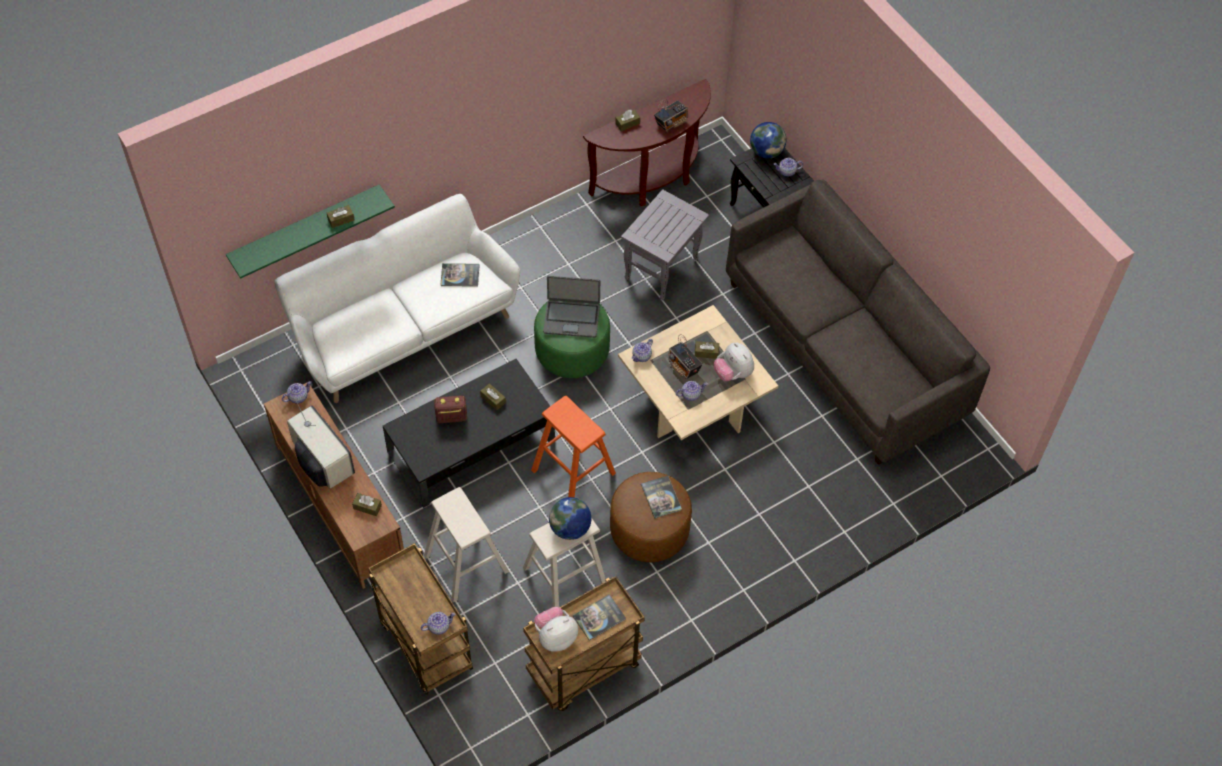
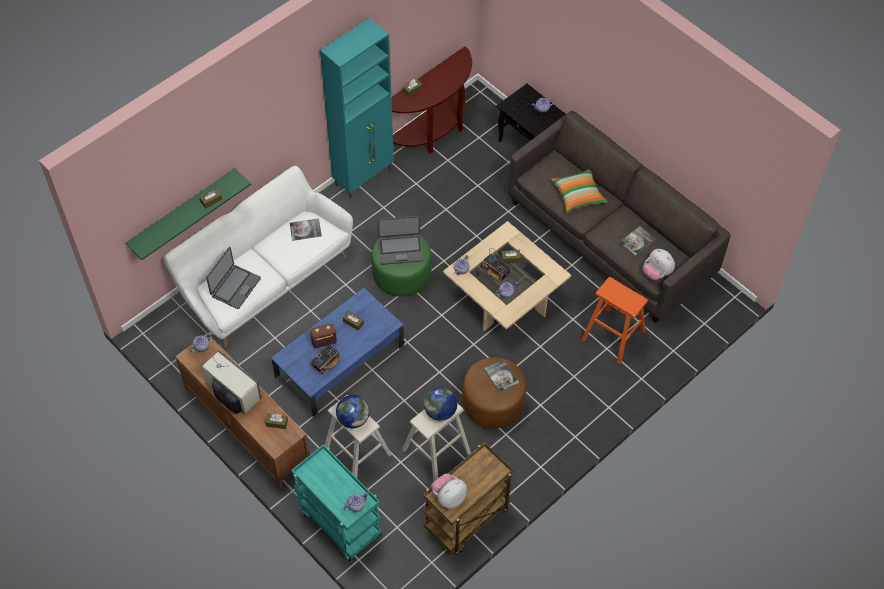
camera: 10 degrees left, 0 degrees up
brown cart [368,543,473,695] -> turquoise cart [291,445,382,562]
black coffee table [383,359,555,508] -> blue coffee table [271,288,404,417]
orange stool [531,396,616,498] -> orange stool moved to [581,277,648,364]
book [573,594,626,641] -> book moved to [619,226,656,256]
grey side table [621,189,709,300] -> none
radio [654,99,688,132] -> radio moved to [310,345,340,375]
plush toy [714,343,754,381] -> plush toy moved to [643,249,675,280]
globe [750,122,786,158] -> globe moved to [336,395,370,428]
none -> laptop [206,247,261,309]
none -> turquoise cabinet [320,18,394,199]
none -> pillow [551,170,608,213]

